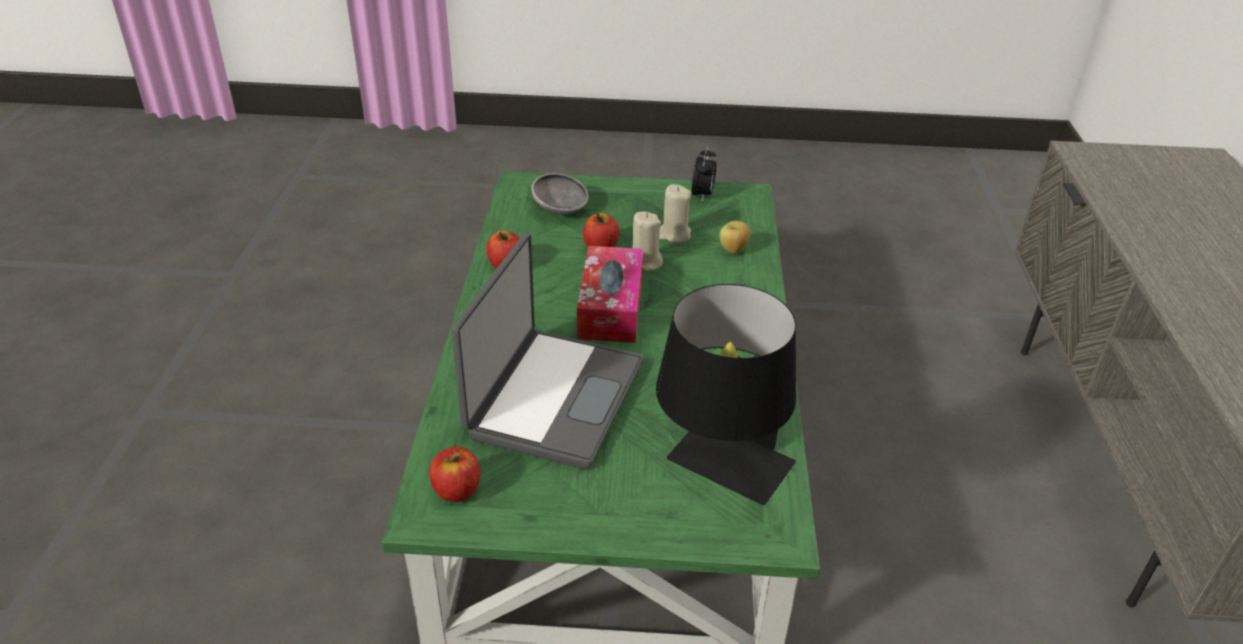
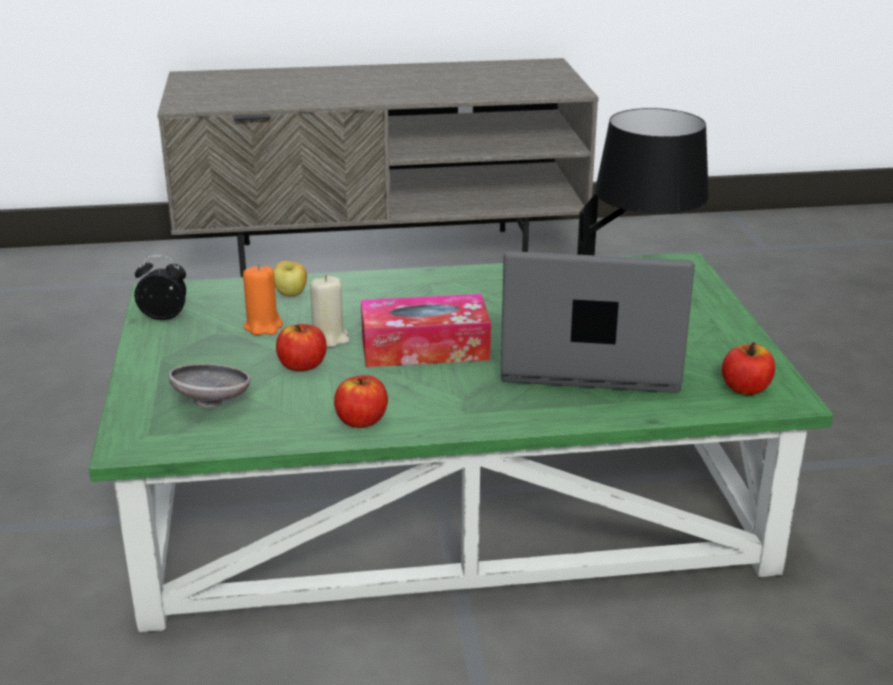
camera: 100 degrees left, 10 degrees down
beige candle [659,184,691,243] -> orange candle [243,264,283,335]

